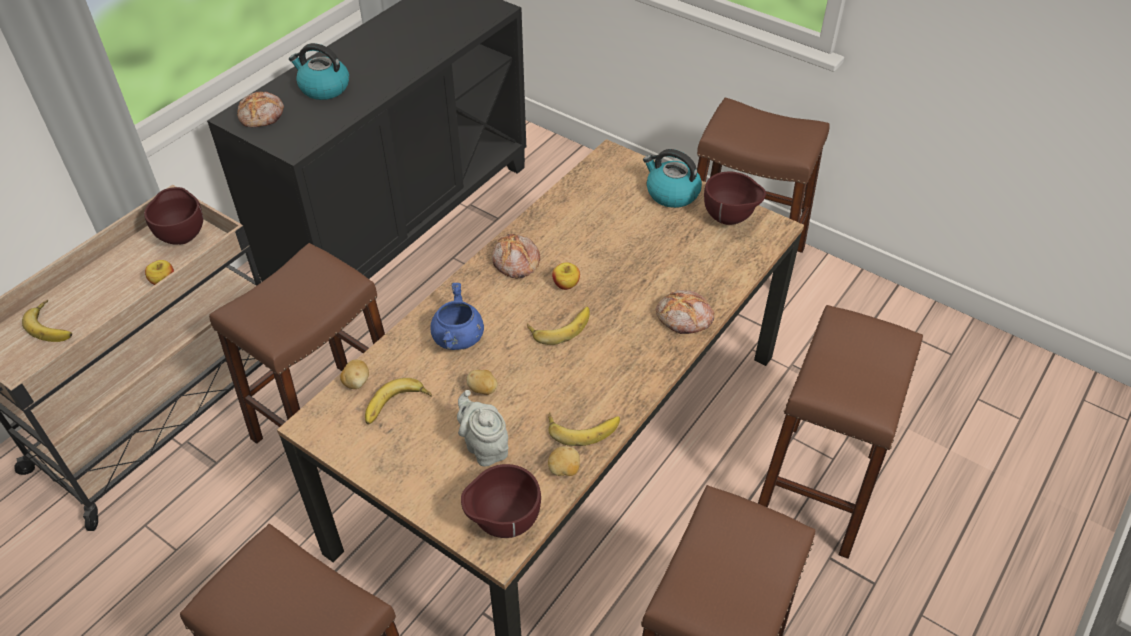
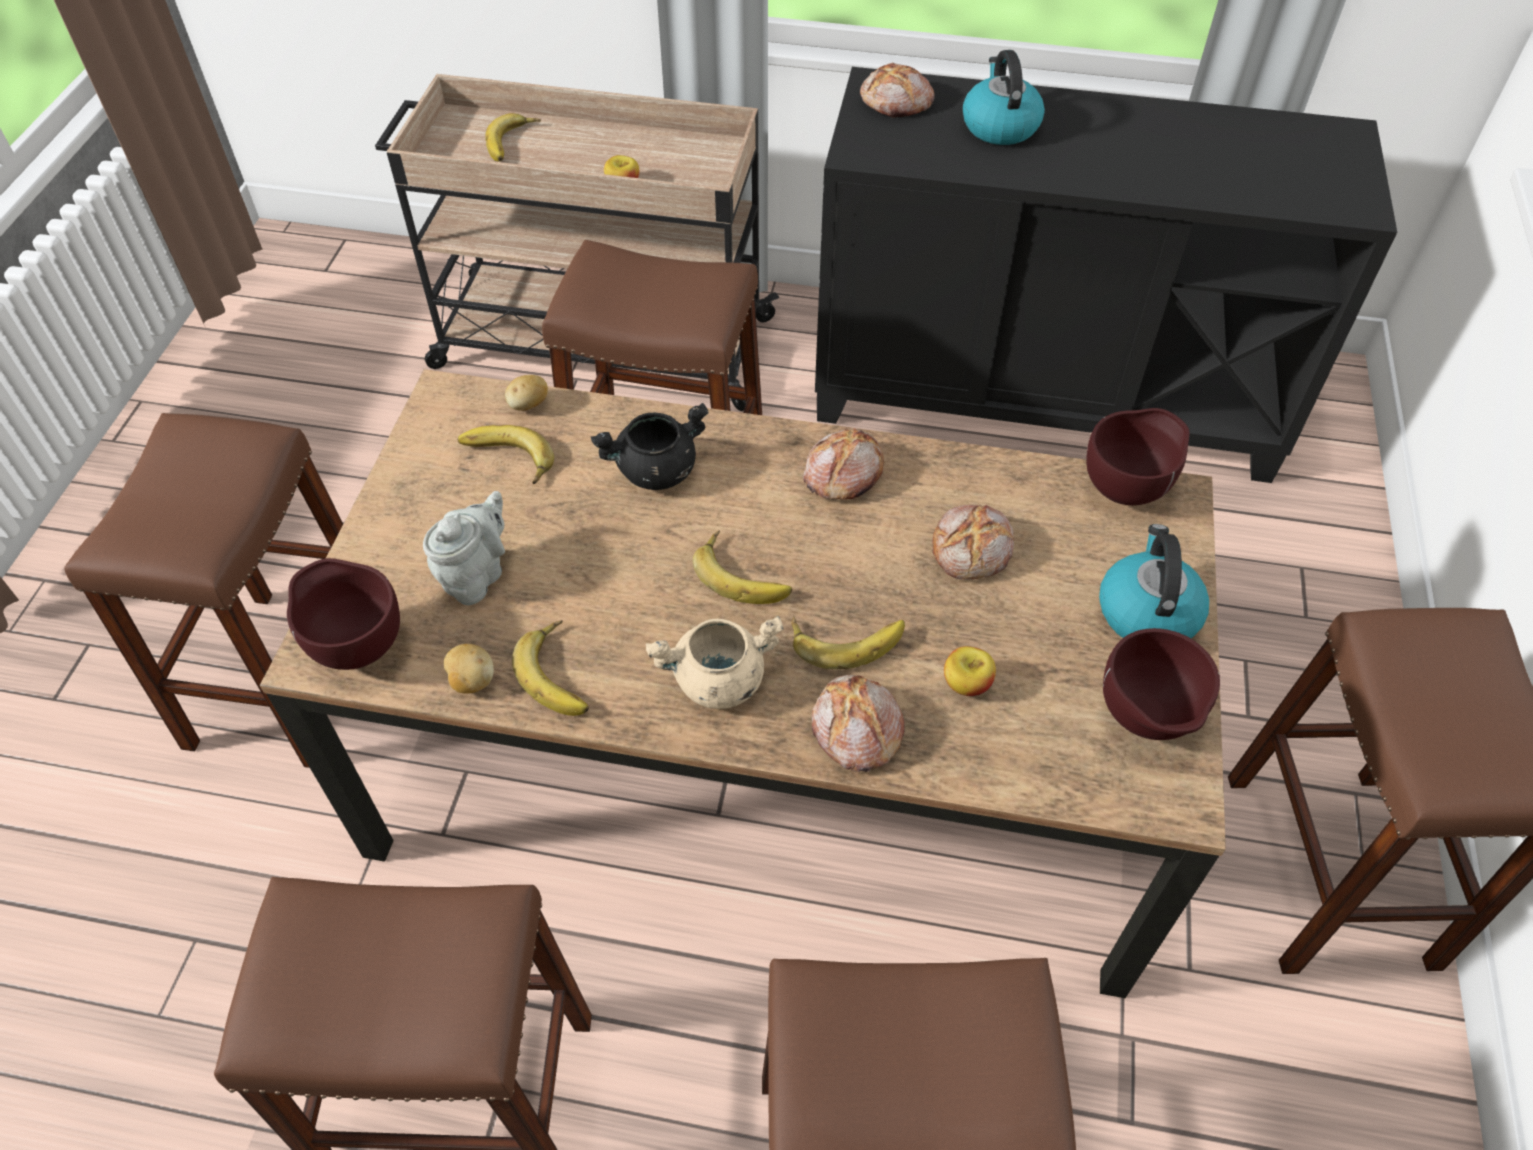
camera: 65 degrees right, 5 degrees up
brown bowl [144,187,203,245] -> brown bowl moved to [1086,408,1189,505]
blue cooking pot [431,283,484,350] -> black cooking pot [591,403,709,490]
potato [467,370,497,395] -> none
apple [552,262,580,290] -> apple moved to [944,646,996,696]
none -> beige cooking pot [646,616,784,709]
none -> banana [791,616,905,669]
none -> bread [932,505,1014,580]

